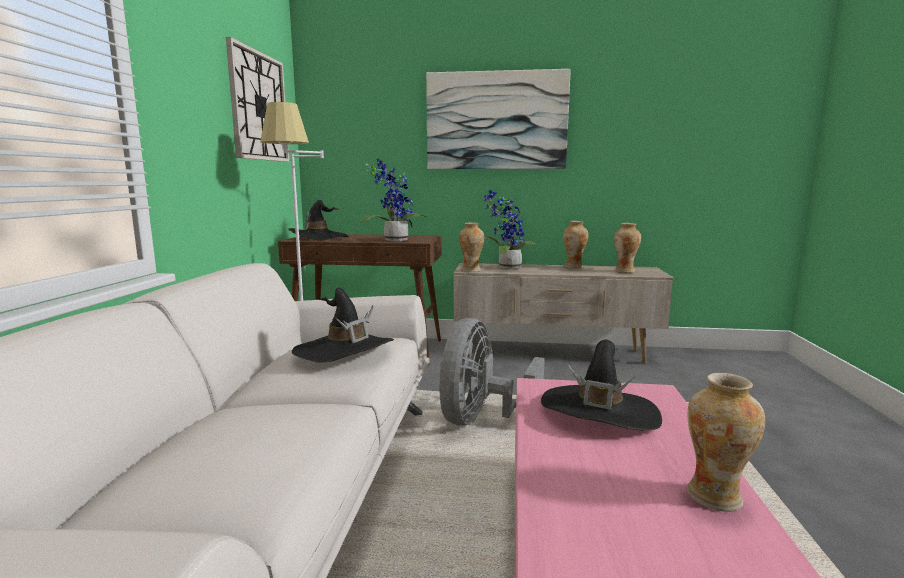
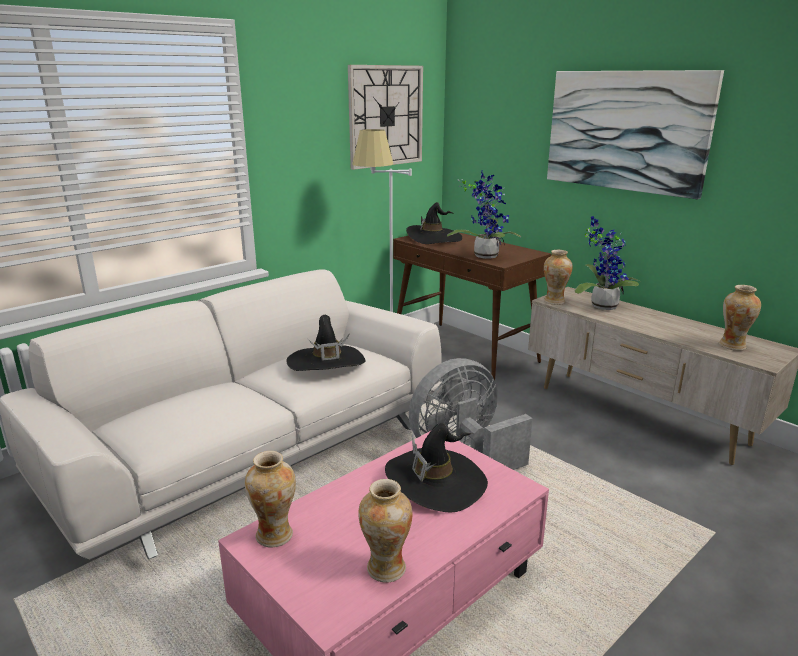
camera: 40 degrees right, 10 degrees up
vase [563,221,588,268] -> vase moved to [245,451,296,547]

